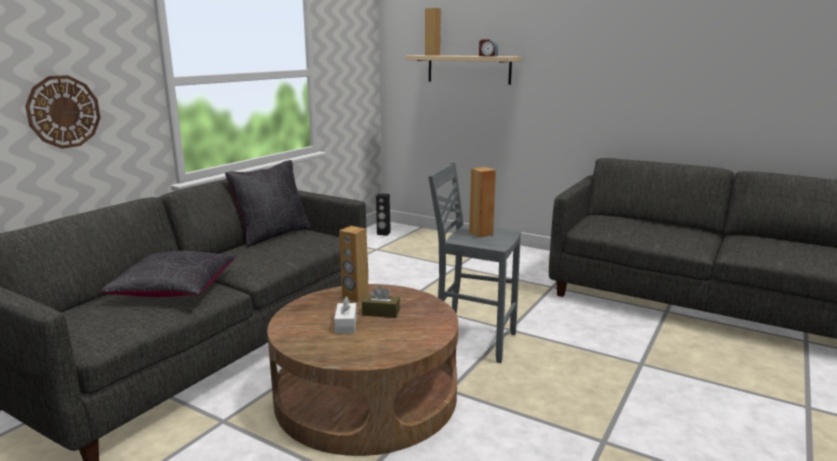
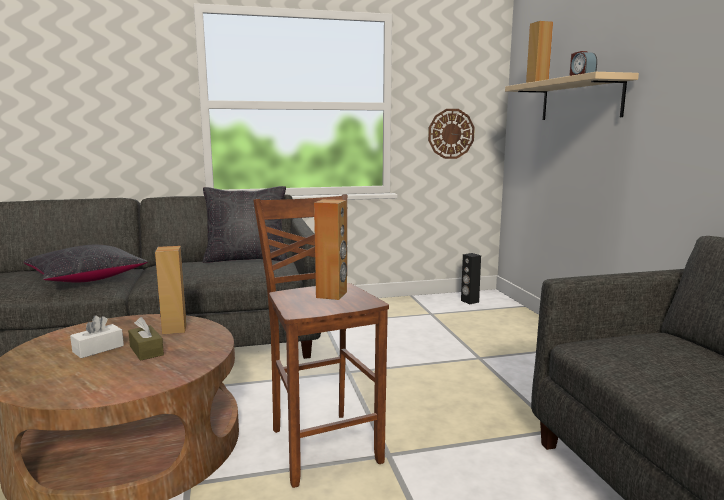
camera: 45 degrees right, 5 degrees down
wall clock [25,75,101,149] -> wall clock moved to [428,109,475,159]
grey stool [428,162,521,363] -> brown stool [253,195,389,488]

